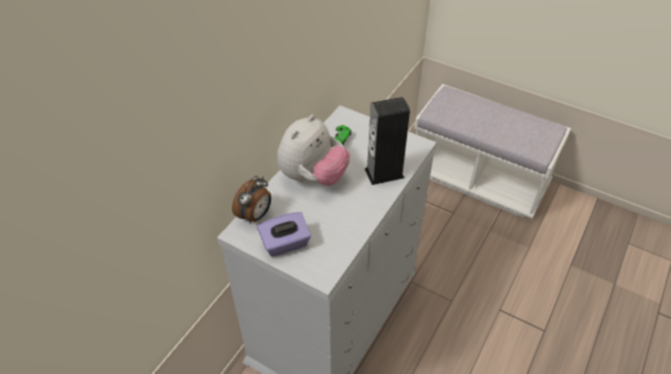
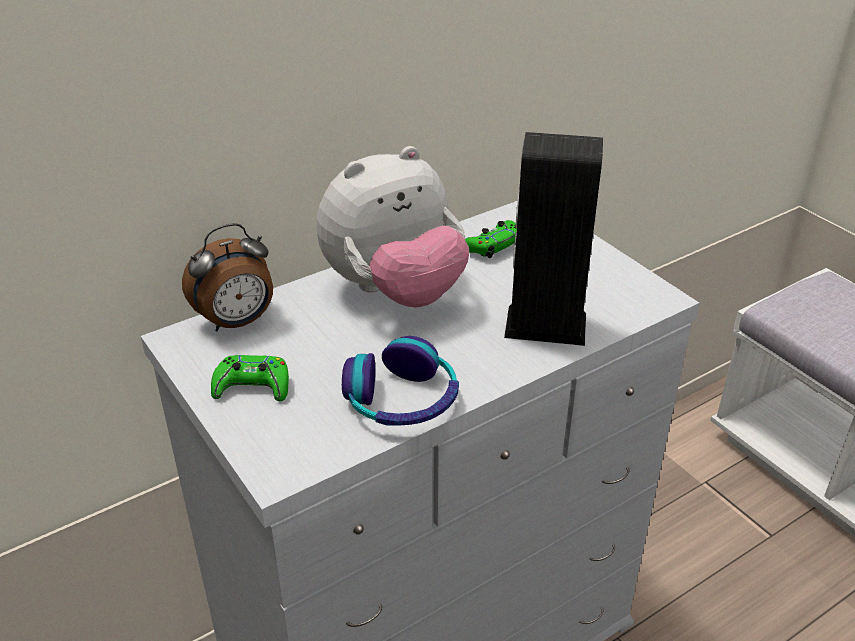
camera: 25 degrees right, 10 degrees down
purple tissue box [257,212,311,257] -> green game controller [211,355,289,401]
none -> headphones [342,336,459,426]

